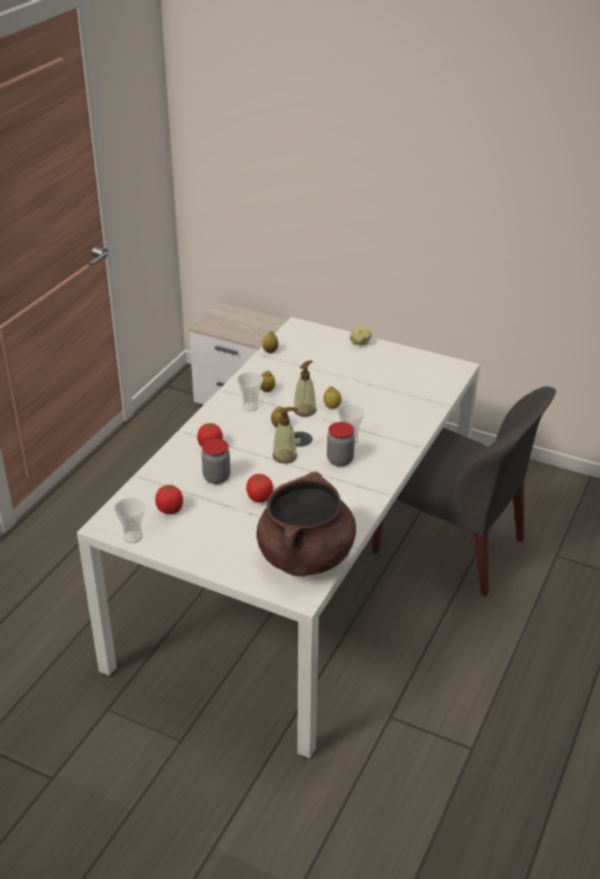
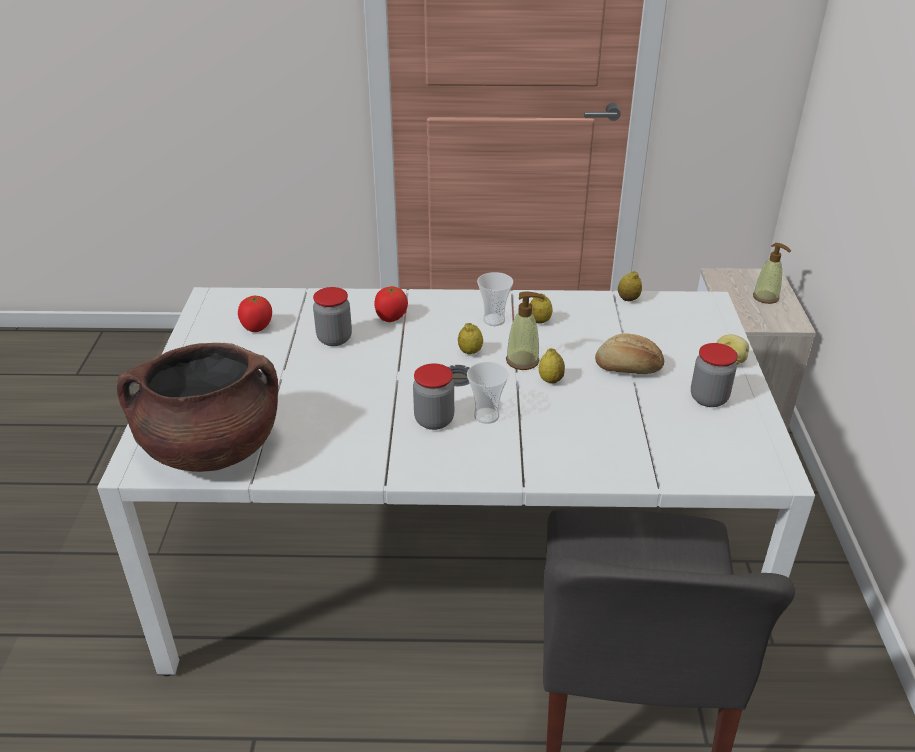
camera: 65 degrees right, 0 degrees up
cup [114,498,145,543] -> none
tomato [246,474,273,503] -> none
soap dispenser [273,407,298,464] -> soap dispenser moved to [753,243,791,304]
none -> bread [595,333,664,374]
none -> jar [691,343,738,407]

